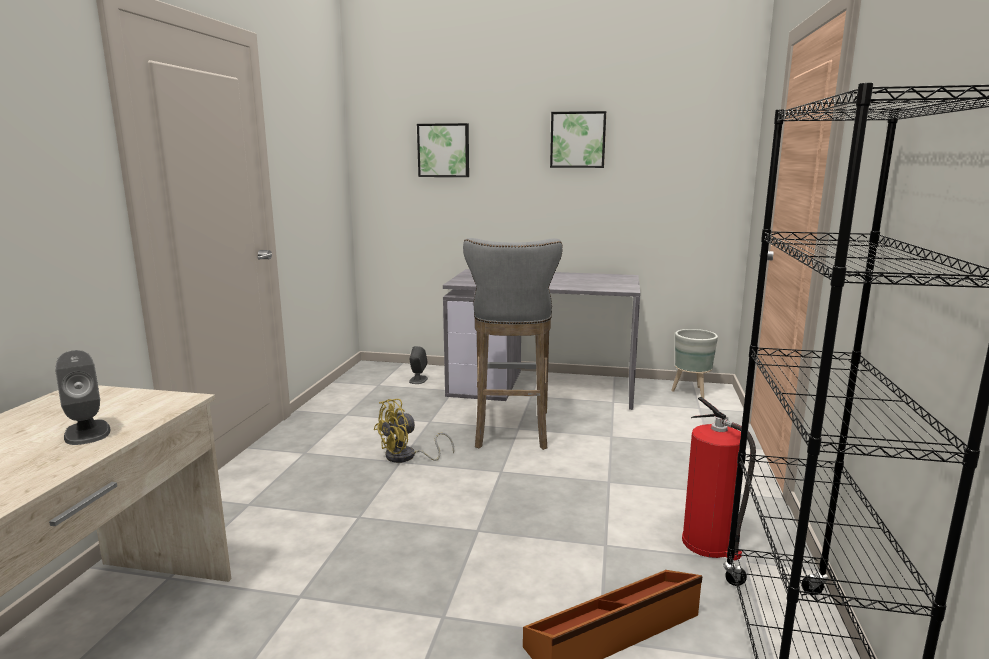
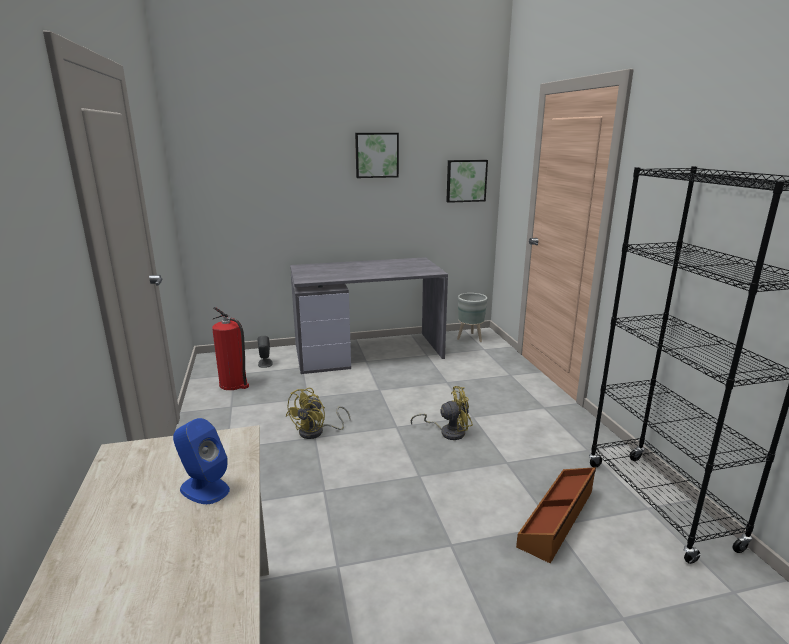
camera: 25 degrees left, 5 degrees up
grey speaker [55,350,110,445] -> blue speaker [173,418,230,504]
picture [417,123,469,177] -> picture moved to [446,160,488,203]
grey stool [463,238,563,450] -> none
fire extinguisher [682,397,756,560] -> fire extinguisher moved to [212,307,249,390]
none -> yellow fan [411,386,473,440]

